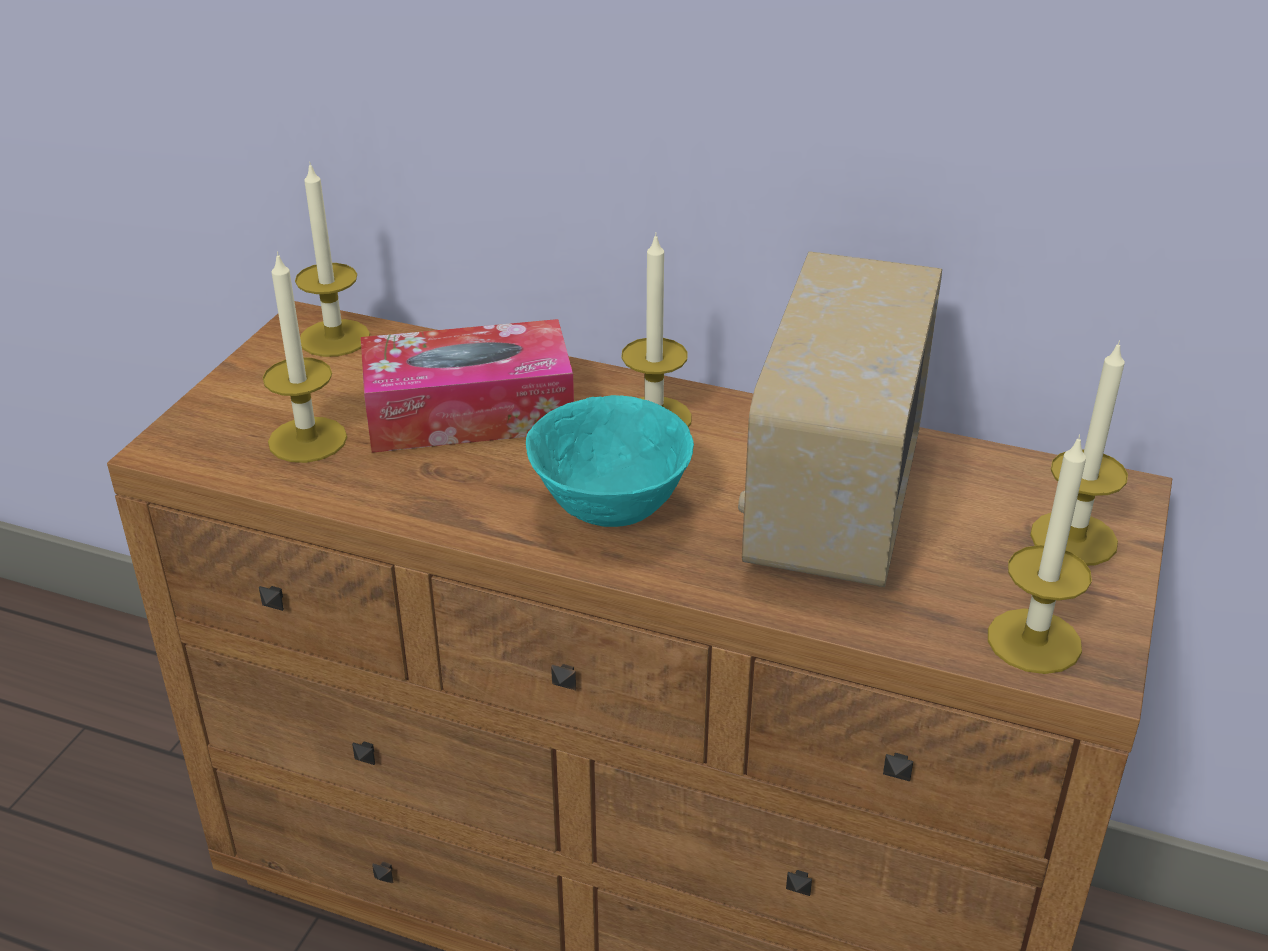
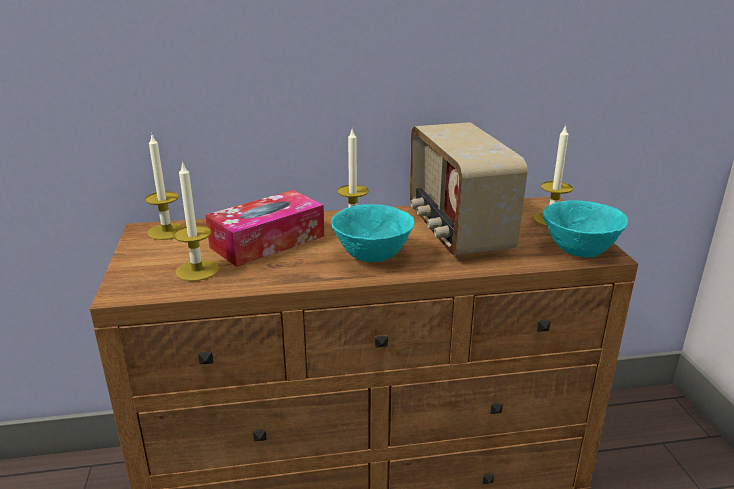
camera: 30 degrees left, 10 degrees down
candle [988,435,1092,674] -> turquoise bowl [543,200,628,257]

